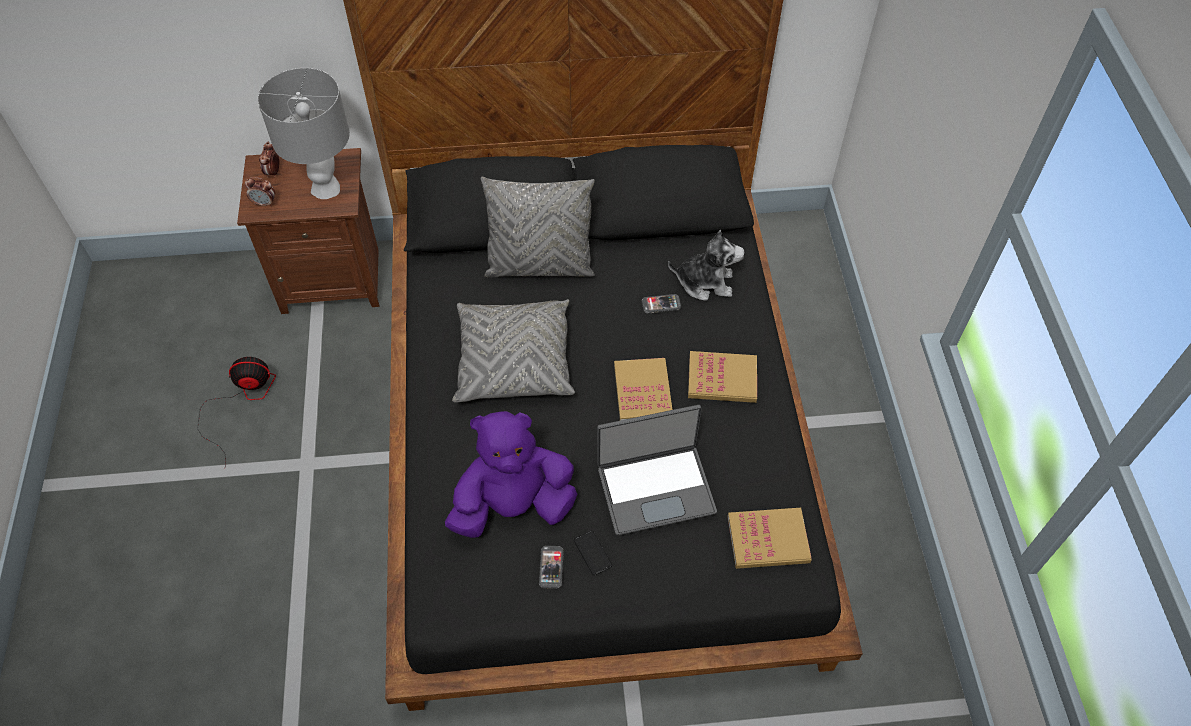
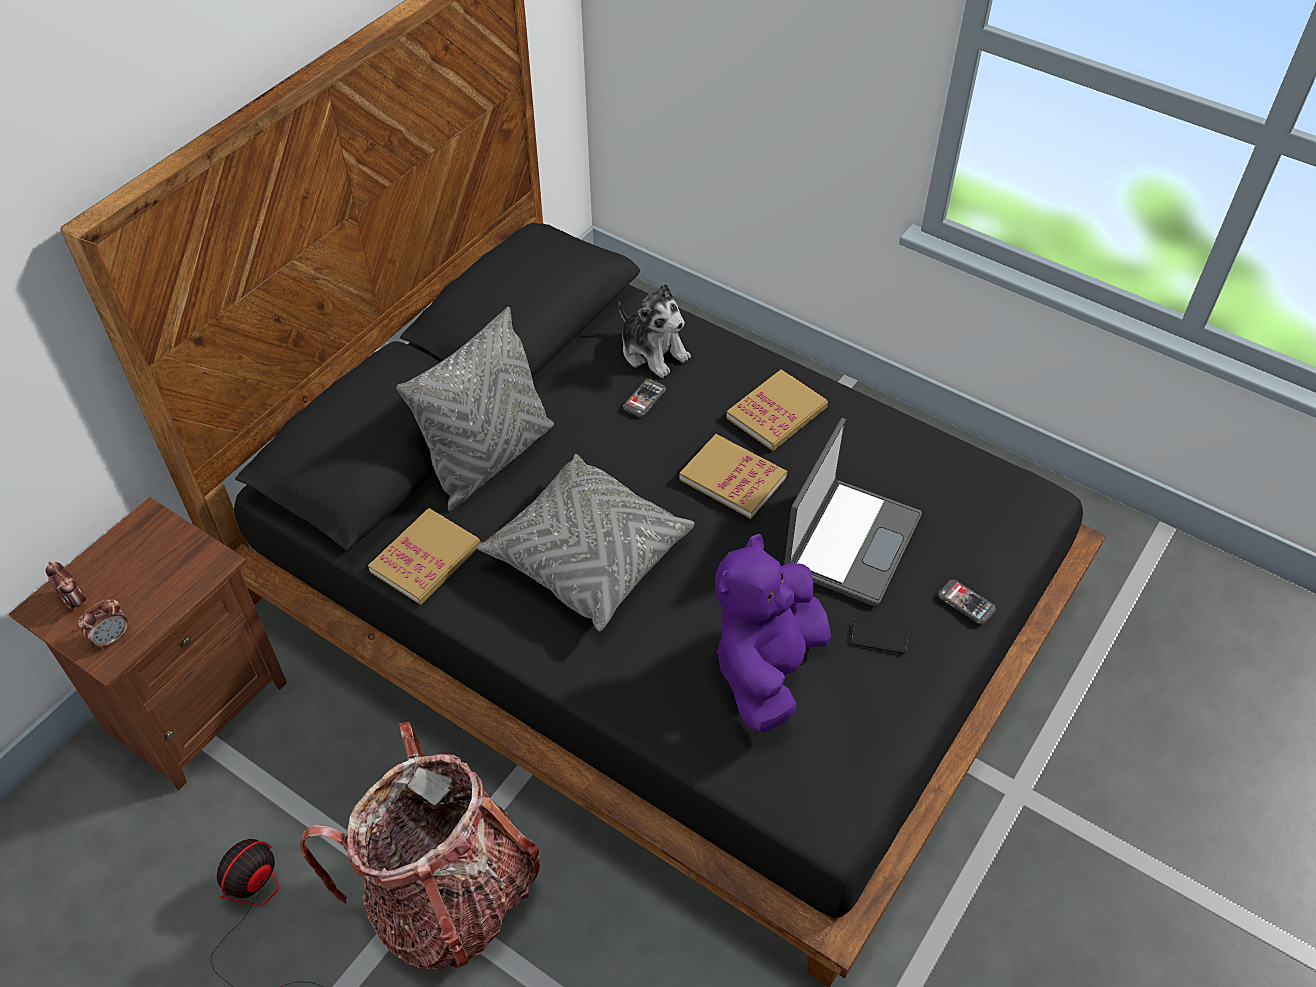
camera: 50 degrees left, 5 degrees down
grey table lamp [258,68,350,199] -> none
phone [539,546,564,589] -> phone moved to [939,580,996,624]
plush toy [668,230,745,301] -> plush toy turned 90 degrees clockwise [618,283,691,378]
book [727,508,812,569] -> book moved to [368,508,481,605]
none -> backpack [300,722,540,970]

